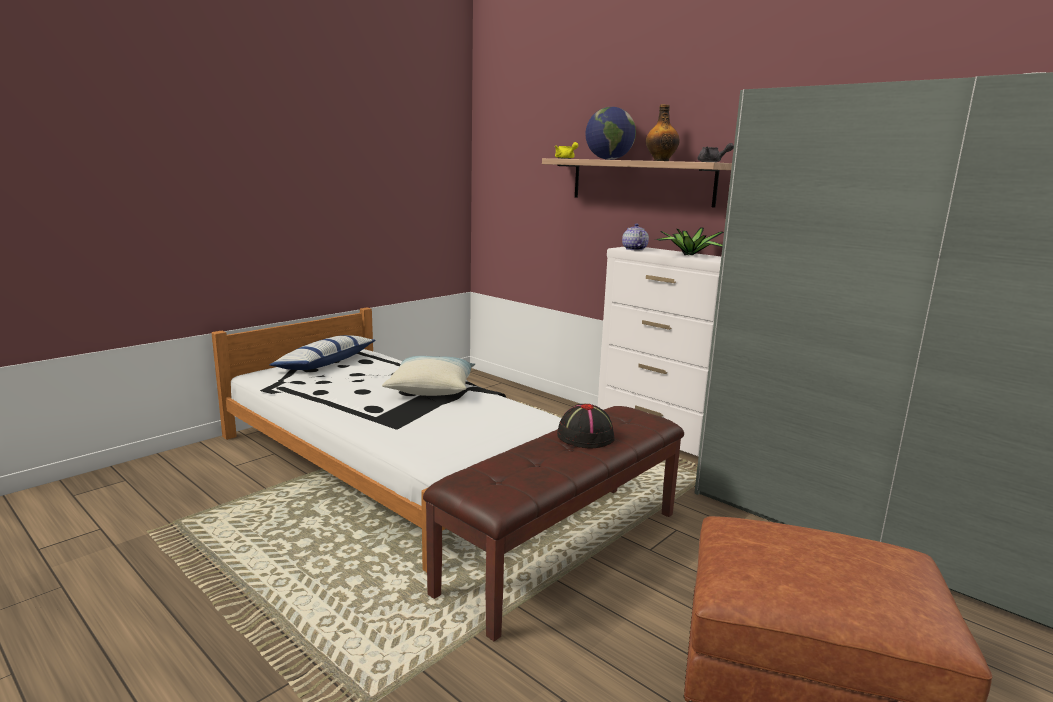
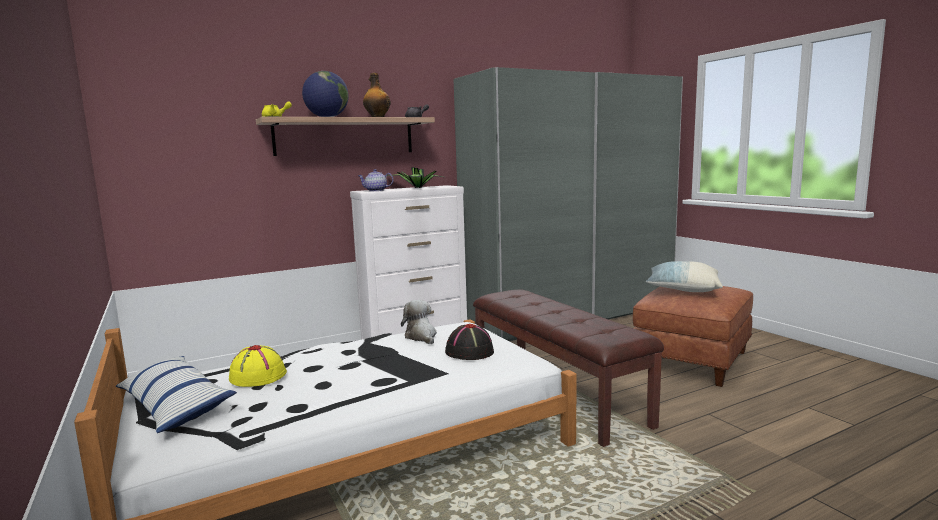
camera: 70 degrees left, 5 degrees down
pillow [382,356,475,396] -> pillow moved to [646,261,723,292]
black hat [557,404,615,449] -> black hat moved to [445,324,494,360]
none -> yellow hat [229,345,287,387]
none -> plush toy [401,299,437,344]

